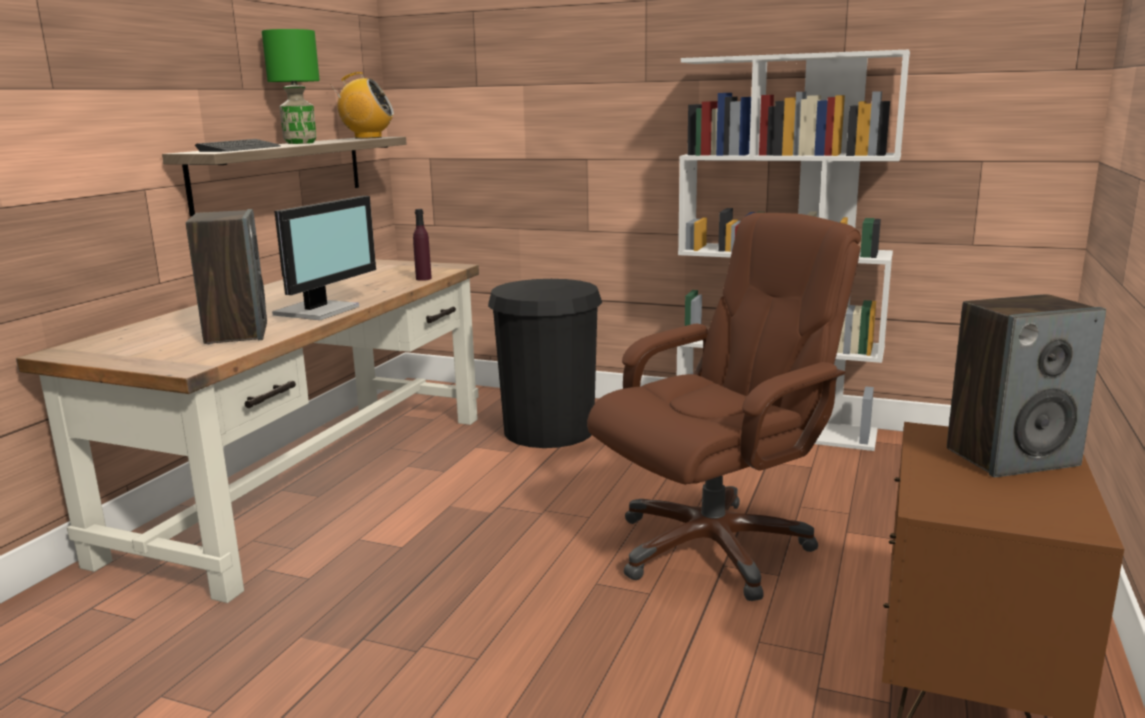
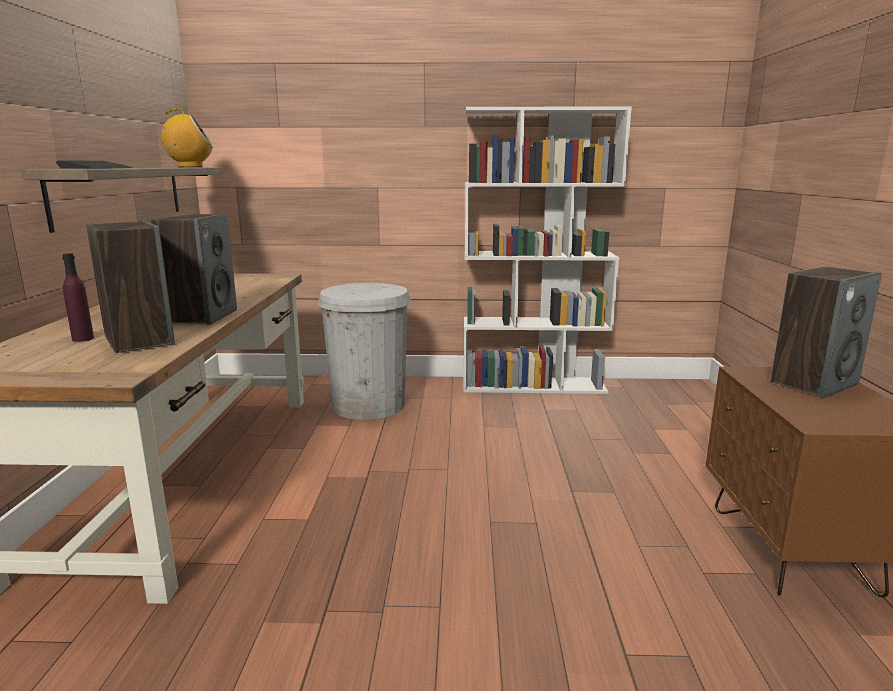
camera: 20 degrees left, 0 degrees up
green table lamp [262,29,320,144] -> none
monitor [272,196,376,320] -> speaker [151,214,237,325]
purple bottle [413,209,432,281] -> purple bottle moved to [62,253,94,342]
black trash can [488,279,602,448] -> white trash can [318,283,411,420]
brown office chair [587,212,861,601] -> none

